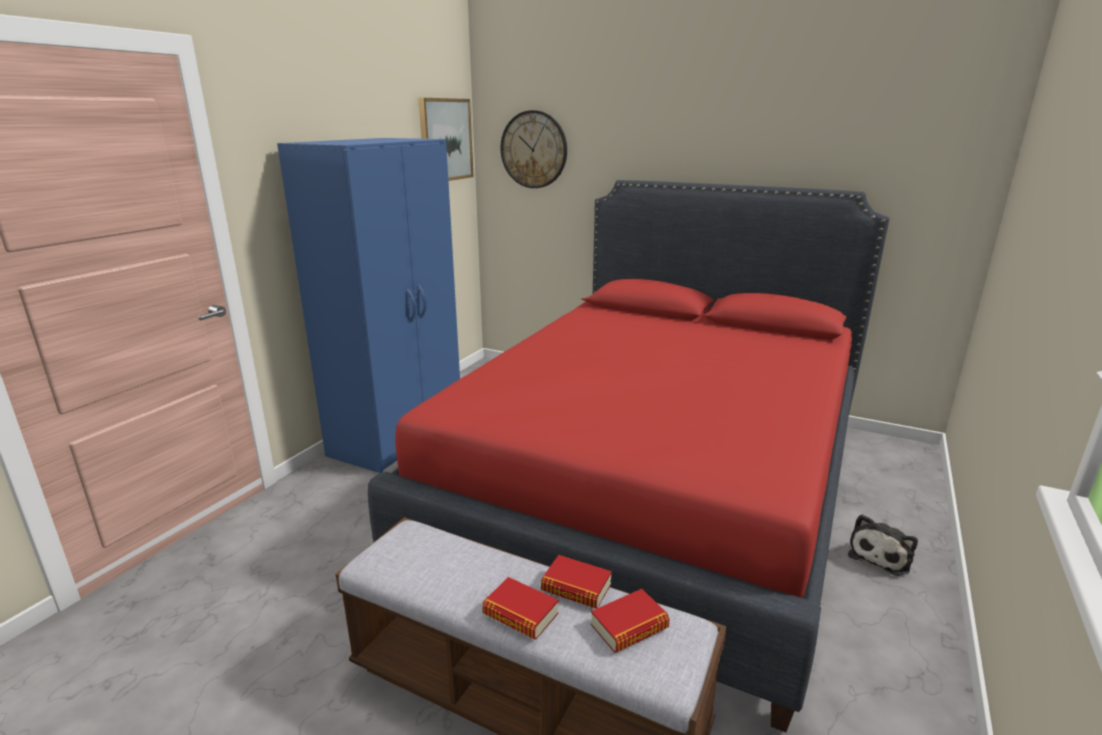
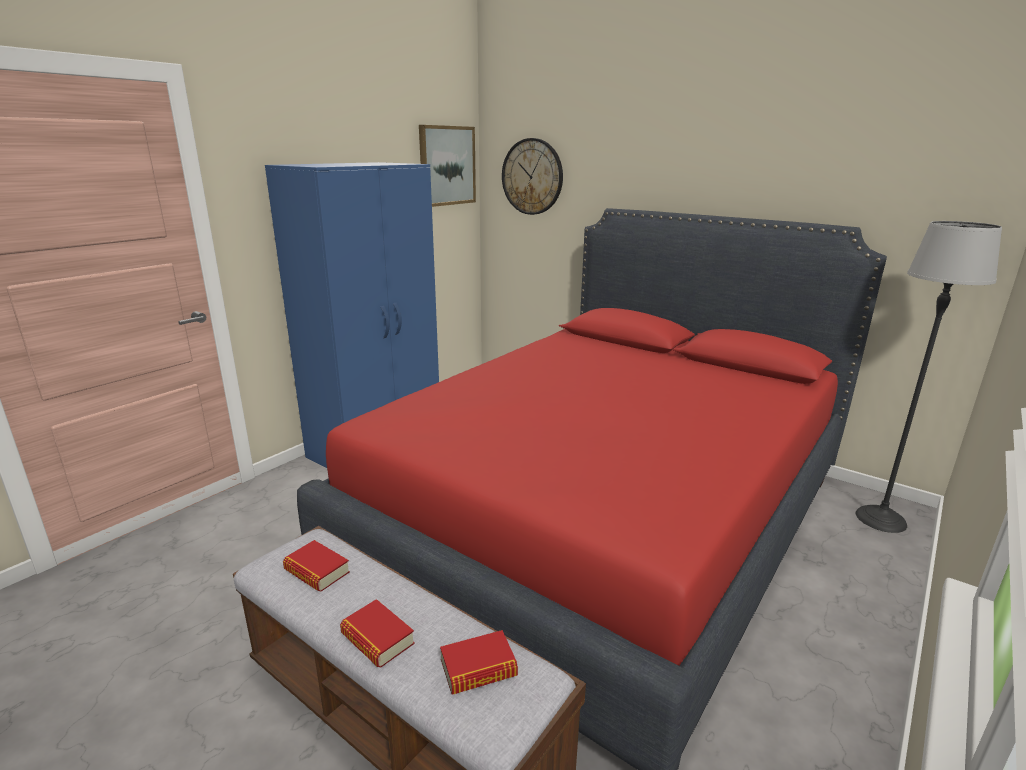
camera: 10 degrees right, 0 degrees up
book [541,555,612,609] -> book moved to [283,540,350,592]
plush toy [848,514,918,576] -> none
none -> floor lamp [856,221,1002,533]

